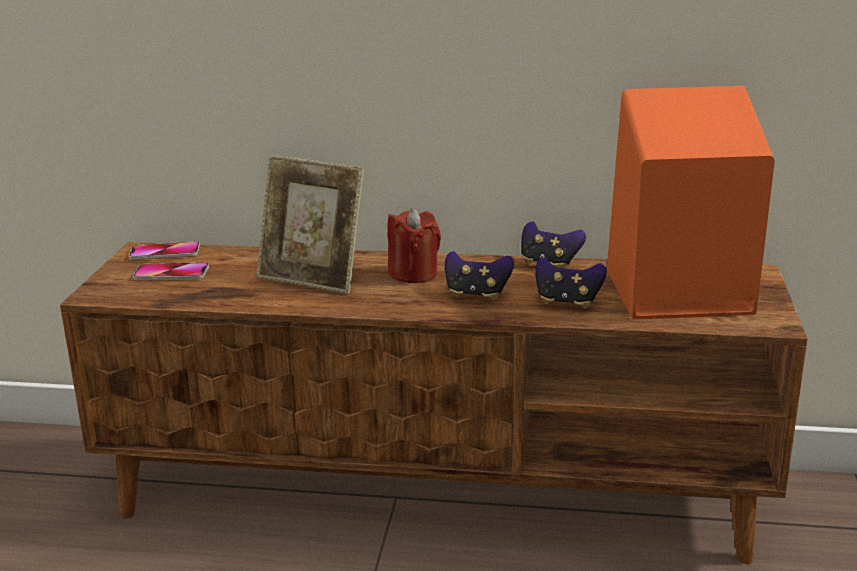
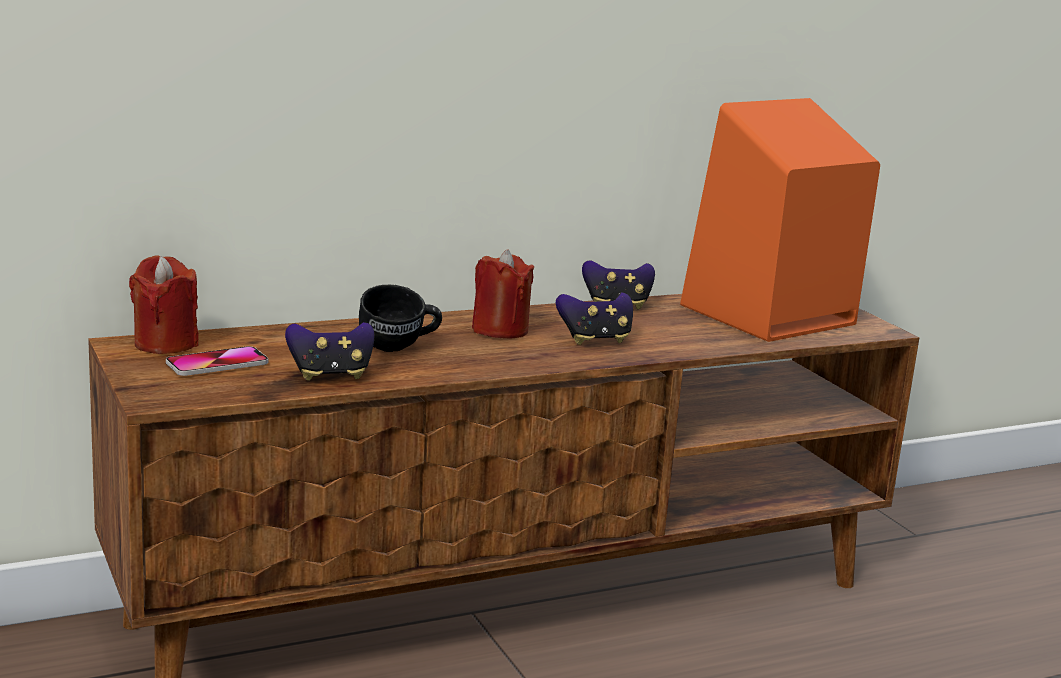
camera: 35 degrees left, 5 degrees down
phone [129,241,200,260] -> red candle [129,256,199,354]
picture frame [257,154,364,294] -> black mug [359,284,442,352]
game controller [536,257,607,309] -> game controller moved to [285,322,375,381]

